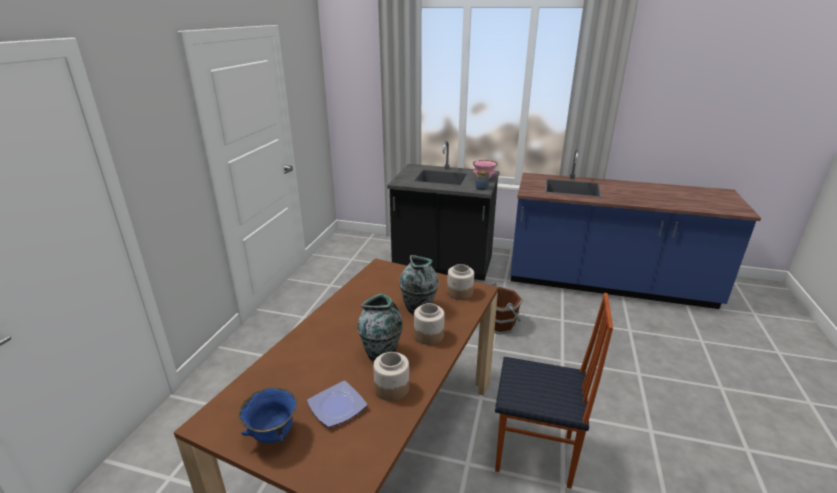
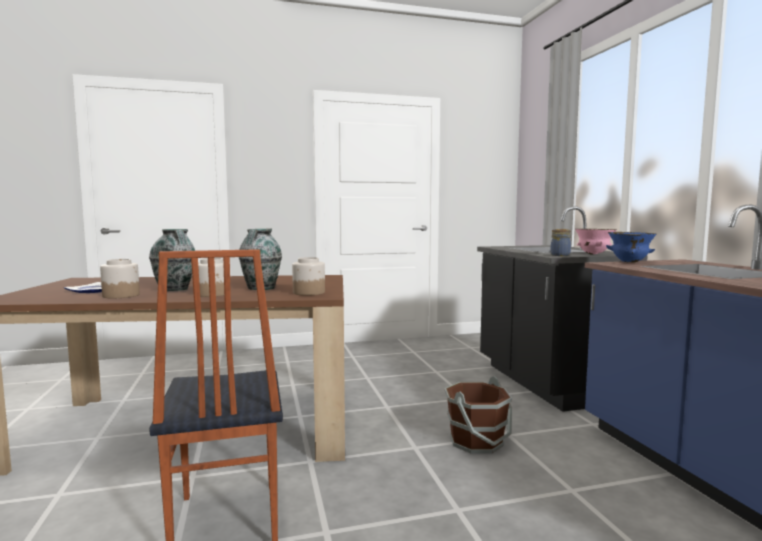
camera: 60 degrees right, 20 degrees down
blue bowl [238,387,297,443] -> blue bowl moved to [606,232,656,262]

